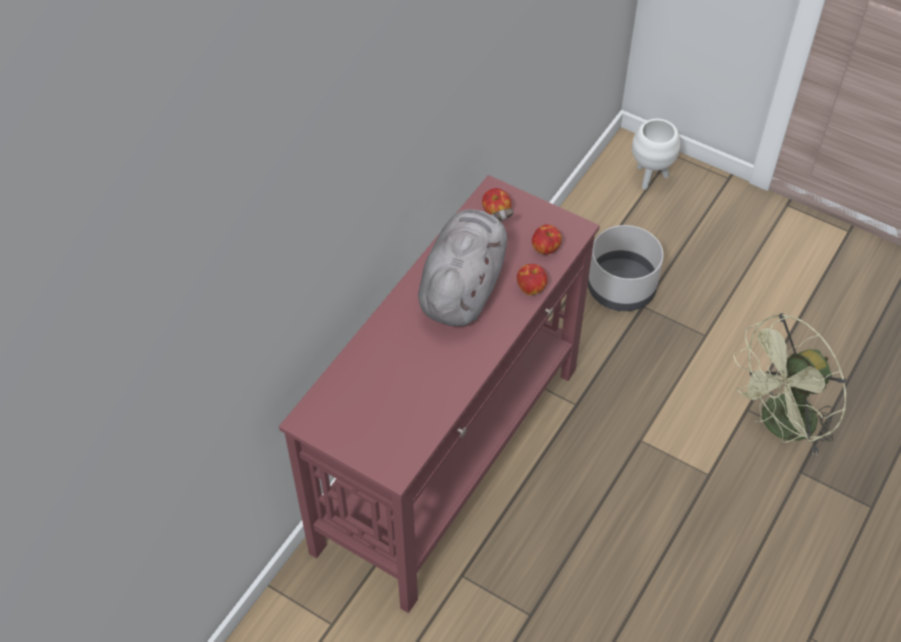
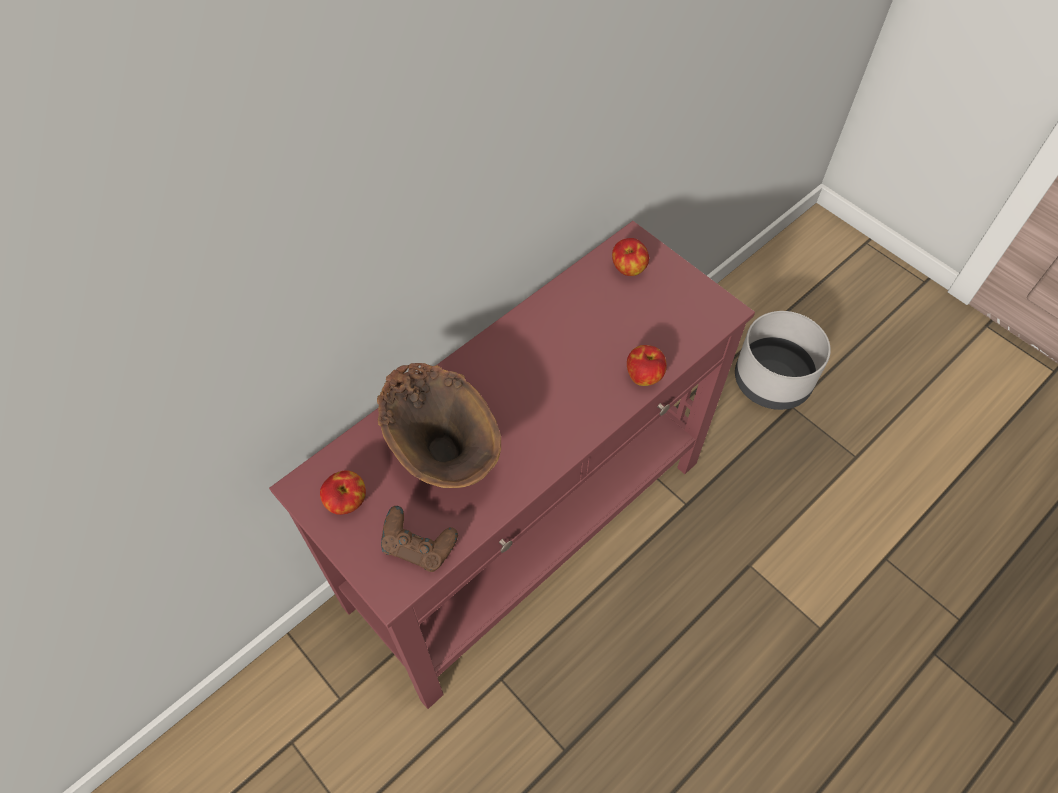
camera: 15 degrees right, 5 degrees up
grey plush toy [418,209,514,326] -> none
apple [532,224,562,255] -> apple moved to [320,470,366,515]
white planter [632,119,680,190] -> none
green fan [733,313,846,456] -> none
none -> brown vase [377,363,501,488]
none -> brown game controller [381,506,458,572]

